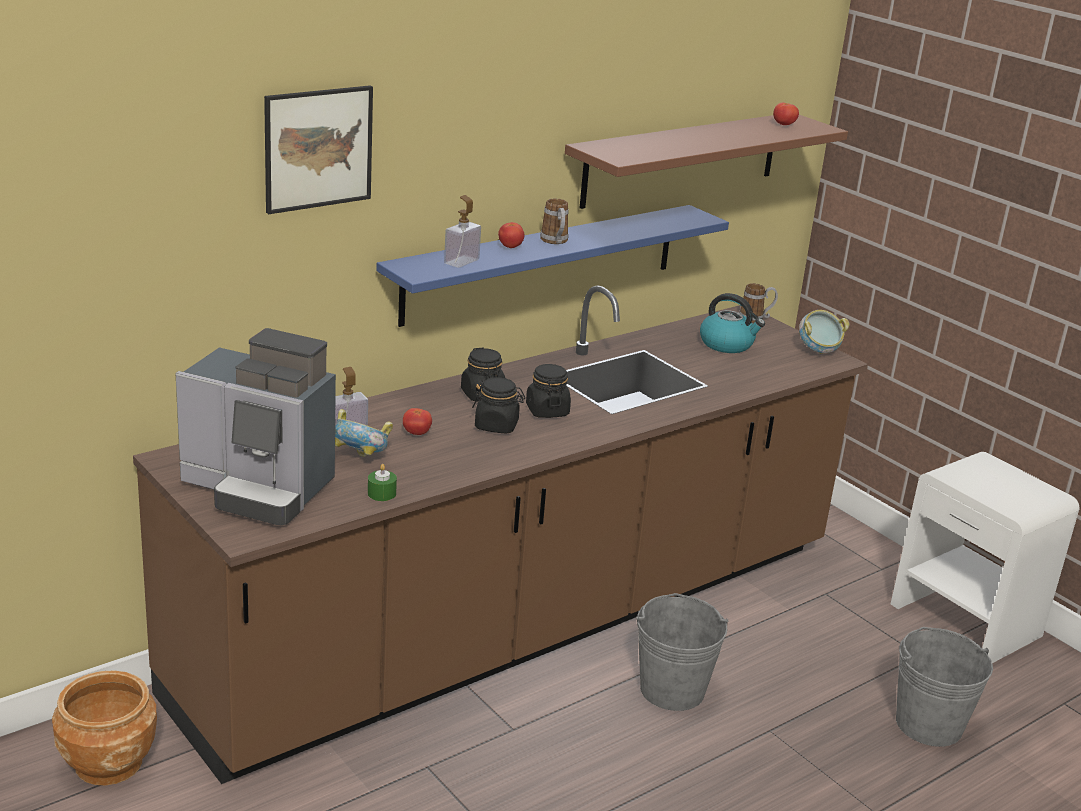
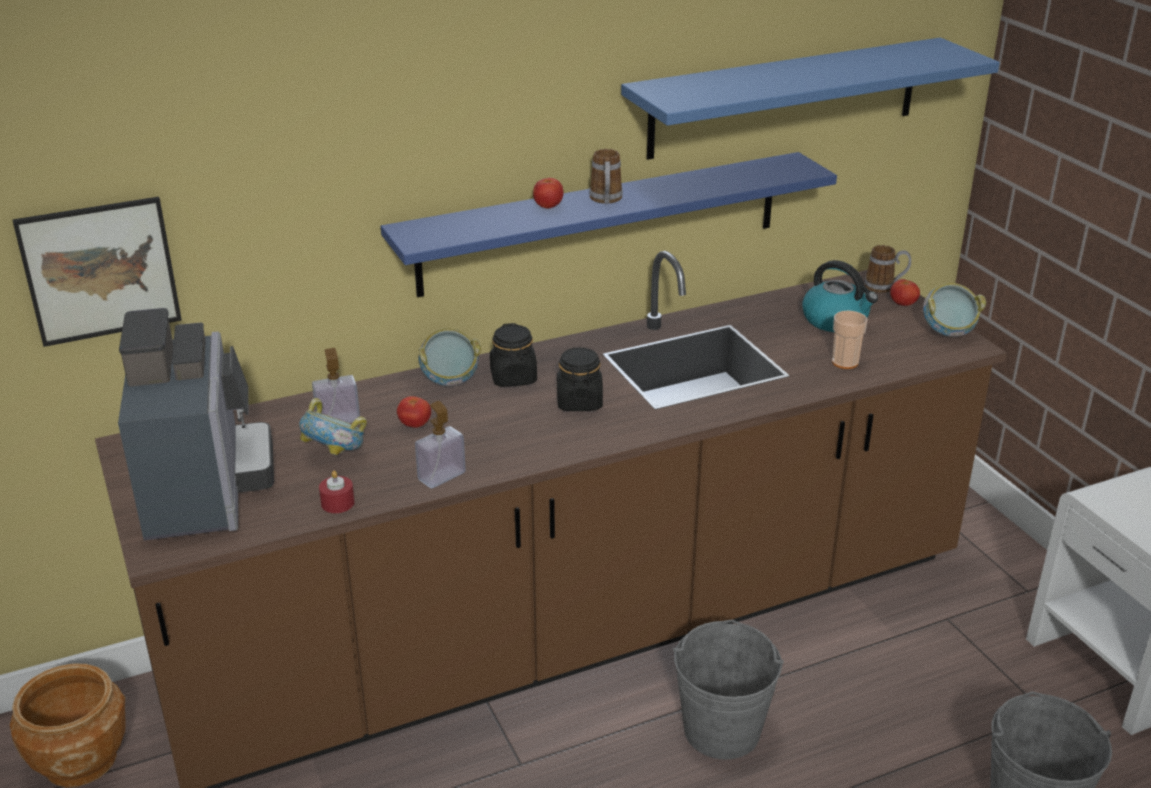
camera: 15 degrees right, 5 degrees up
coffee machine [176,328,336,525] -> coffee machine turned 135 degrees counterclockwise [118,308,274,540]
picture [264,85,373,214] -> picture moved to [13,196,182,347]
green candle [368,464,397,501] -> red candle [319,470,355,513]
soap dispenser [444,195,481,268] -> soap dispenser moved to [415,401,466,489]
black jar [472,377,525,434] -> none
brown shelf [565,115,848,209] -> blue shelf [621,38,1000,159]
tomato [773,103,799,125] -> tomato moved to [890,279,920,306]
none -> bowl [419,328,481,386]
none -> cup [832,311,867,369]

